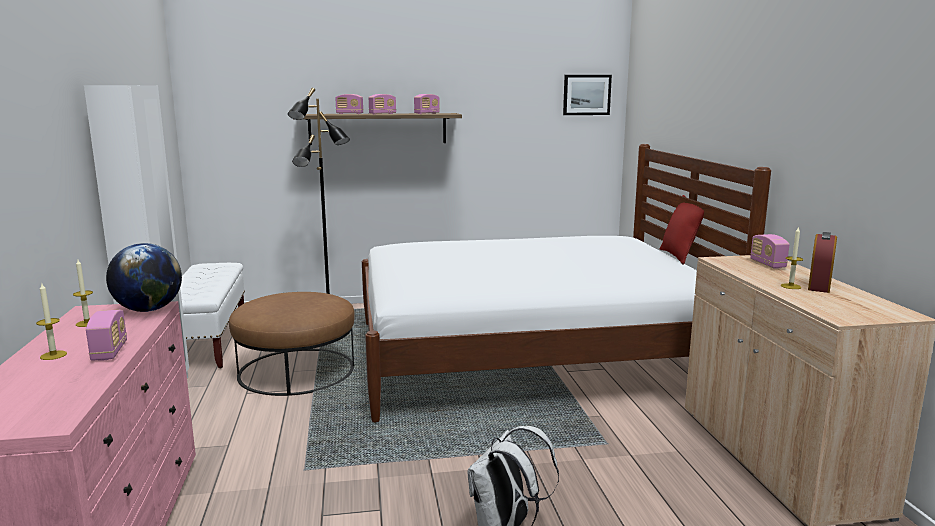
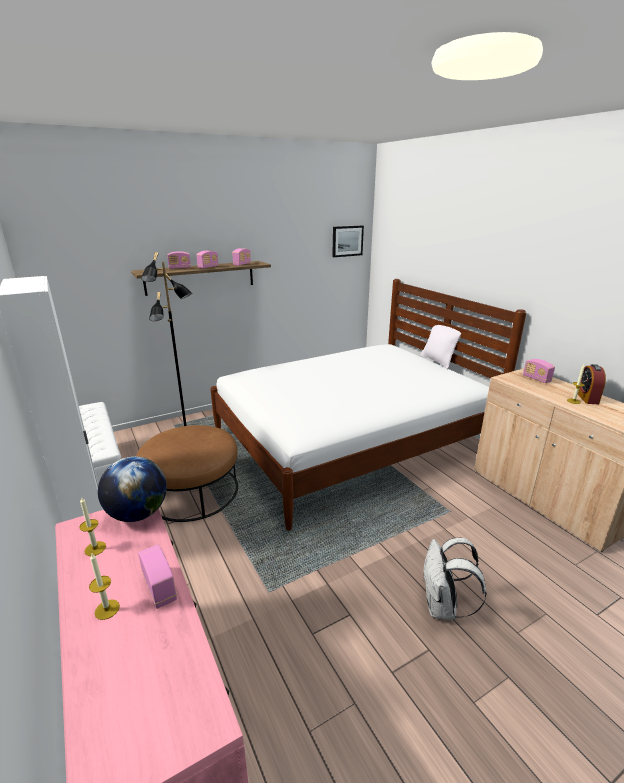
camera: 20 degrees left, 10 degrees up
red pillow [660,195,704,265] -> white pillow [420,318,464,369]

